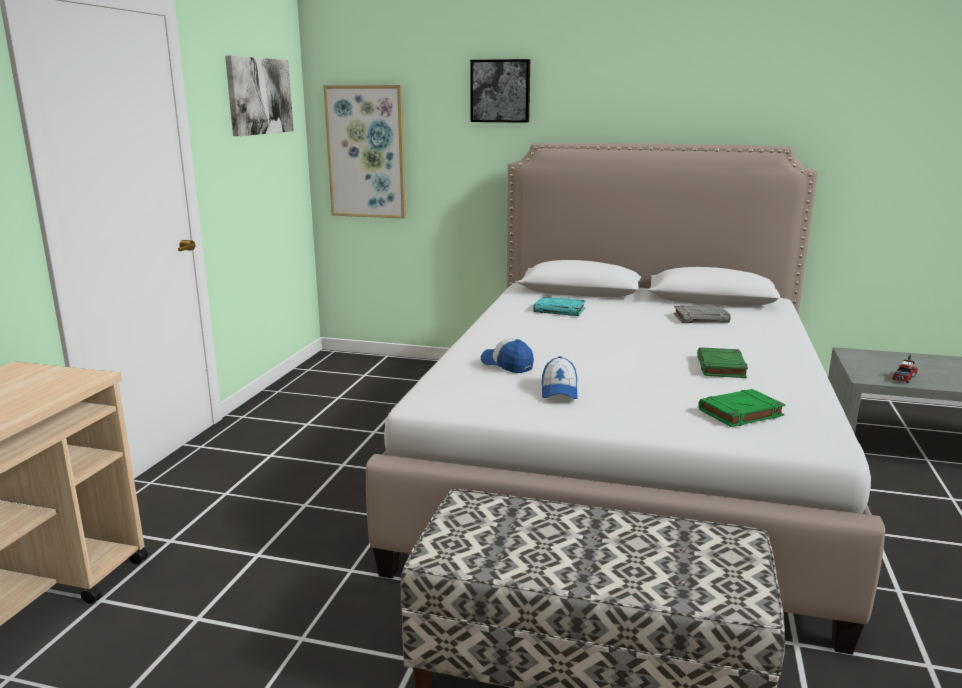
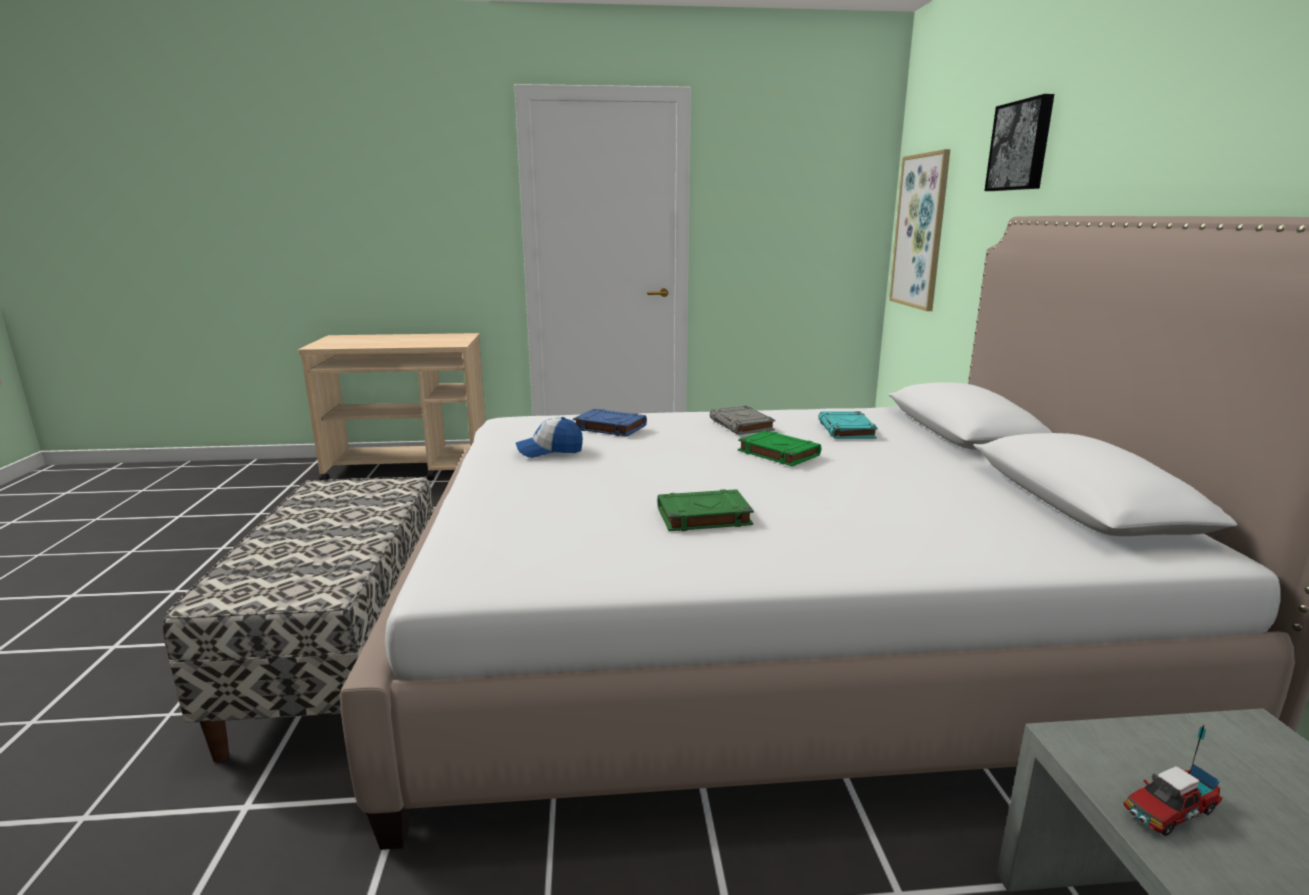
camera: 70 degrees right, 0 degrees up
picture [225,55,294,136] -> none
cap [481,338,534,373] -> blue book [573,409,647,437]
grey book [673,305,730,323] -> grey book moved to [710,406,775,435]
green book [698,389,786,427] -> green book moved to [738,430,821,466]
toy truck [893,353,917,383] -> toy truck turned 135 degrees clockwise [1123,724,1223,836]

